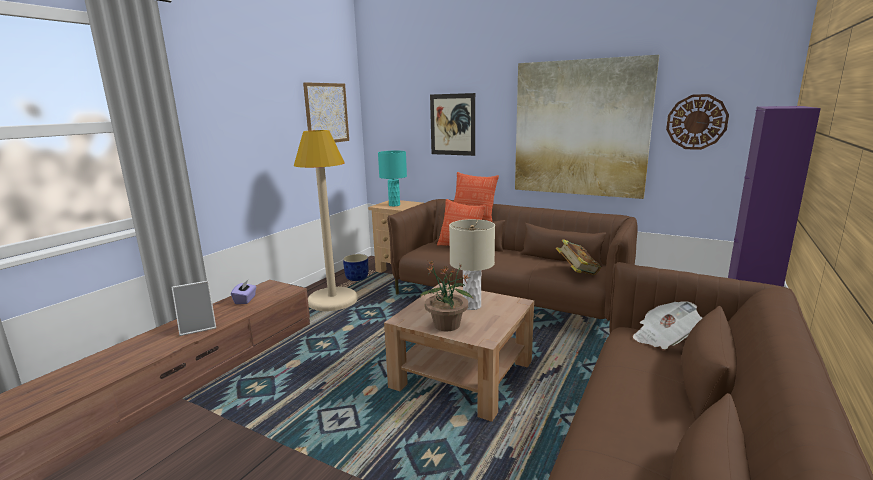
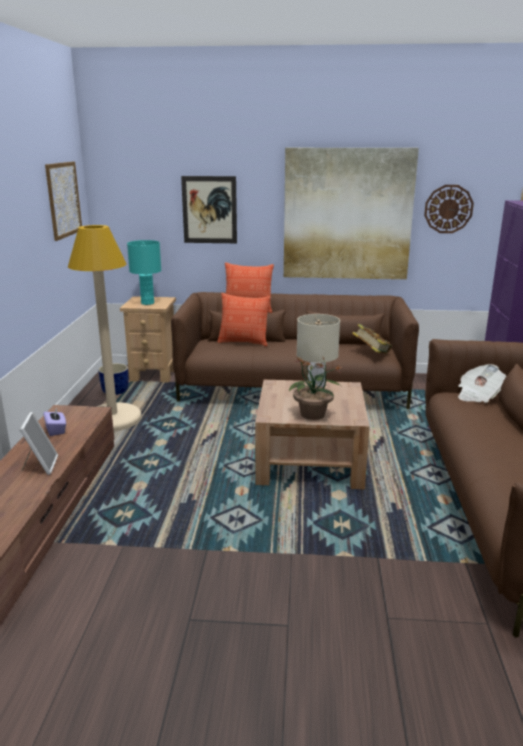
camera: 25 degrees left, 5 degrees up
picture frame [171,281,216,336] -> picture frame turned 45 degrees counterclockwise [20,412,58,475]

